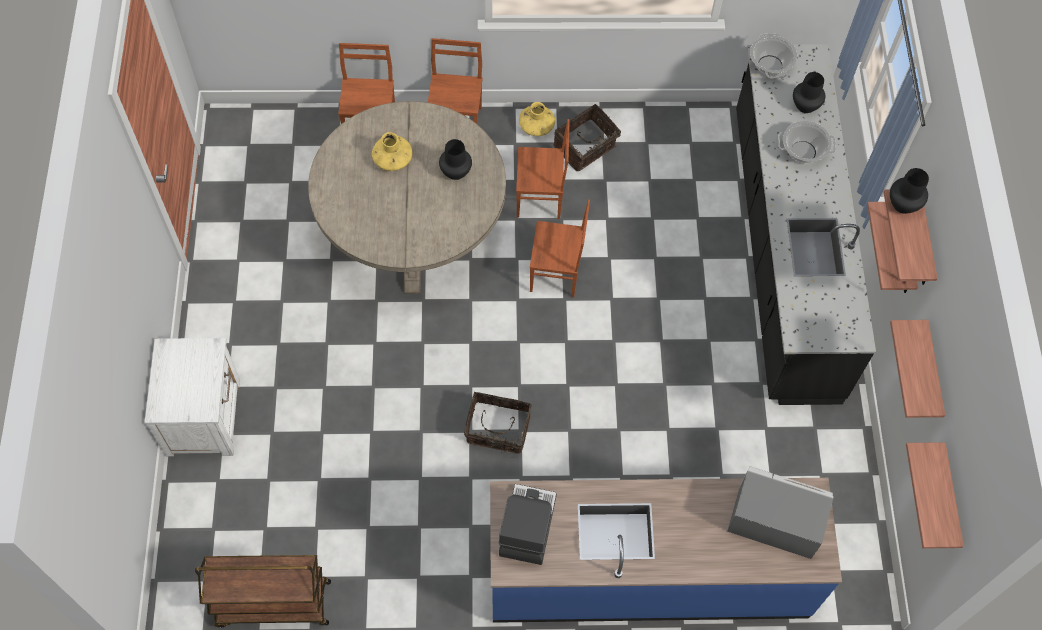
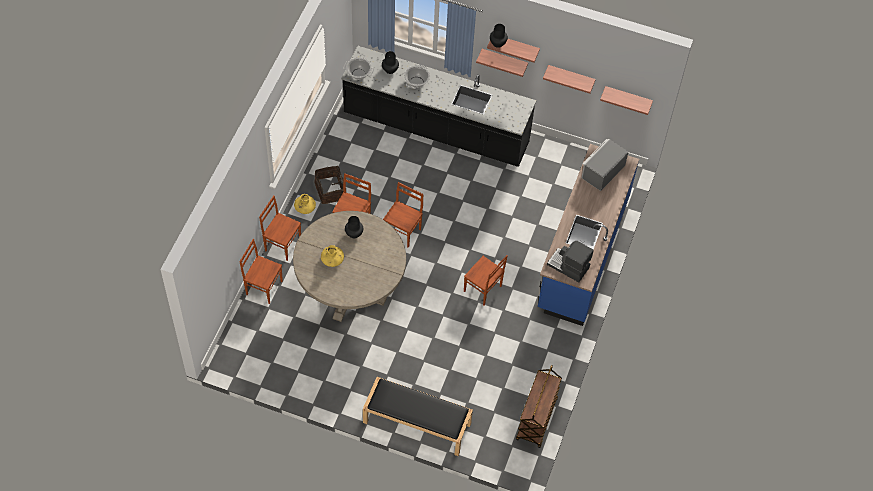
camera: 70 degrees left, 5 degrees down
white nightstand [144,338,240,456] -> black bench [363,377,473,456]
basket [464,392,532,457] -> brown chair [464,255,508,305]

